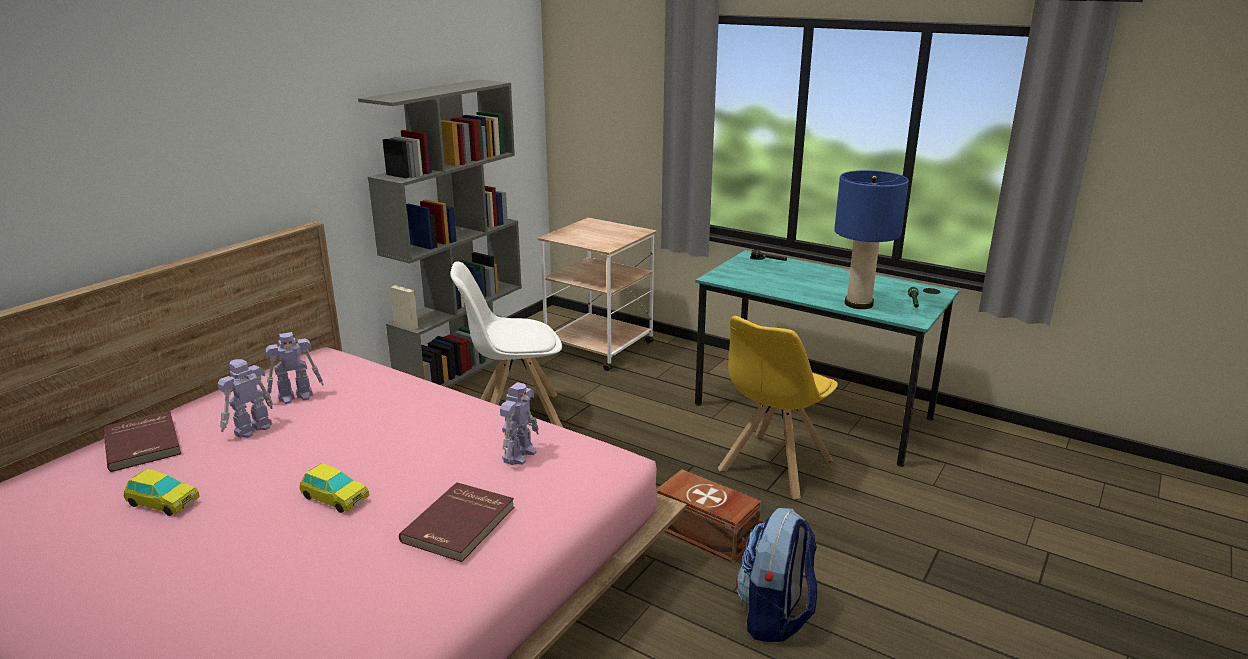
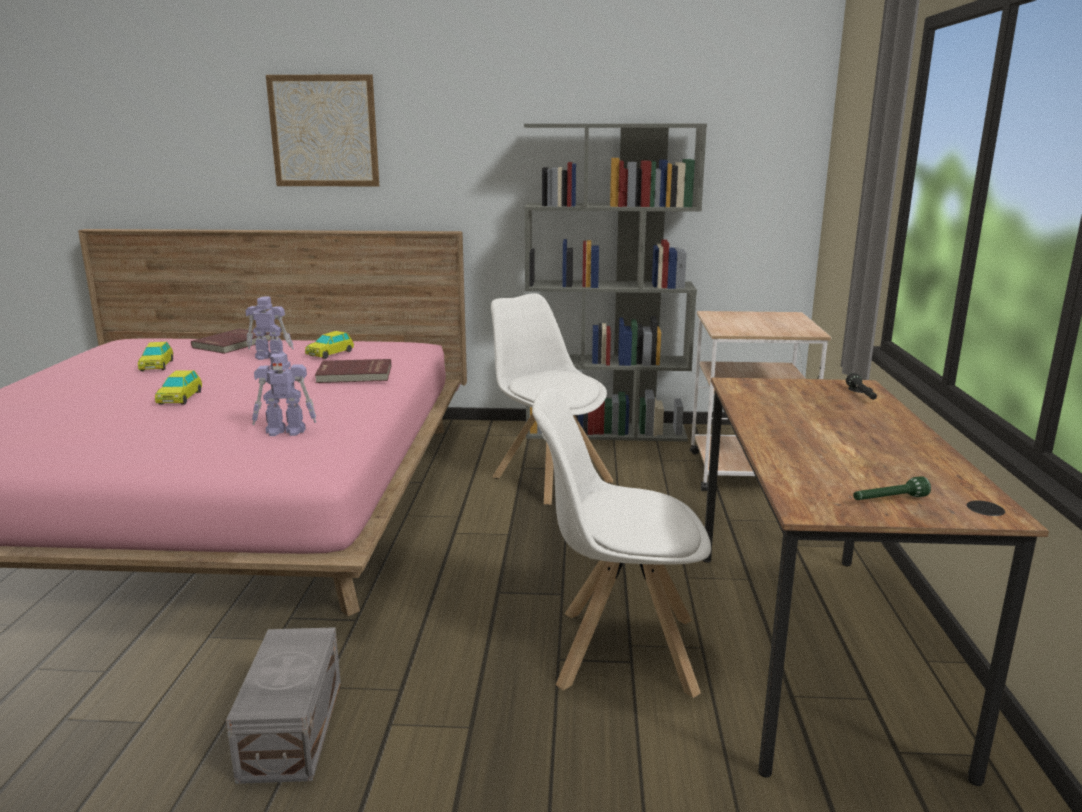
camera: 60 degrees right, 5 degrees down
toy robot [266,332,324,404] -> toy car [305,331,354,359]
red book [399,482,514,562] -> red book moved to [315,359,391,383]
brown storage box [657,469,761,564] -> none
turquoise desk [695,250,959,467] -> brown desk [703,378,1049,786]
yellow chair [718,316,838,499] -> white chair [532,386,711,698]
backpack [736,508,817,642] -> grey storage box [226,627,341,784]
blue table lamp [834,170,909,309] -> none
none -> picture [266,72,379,187]

